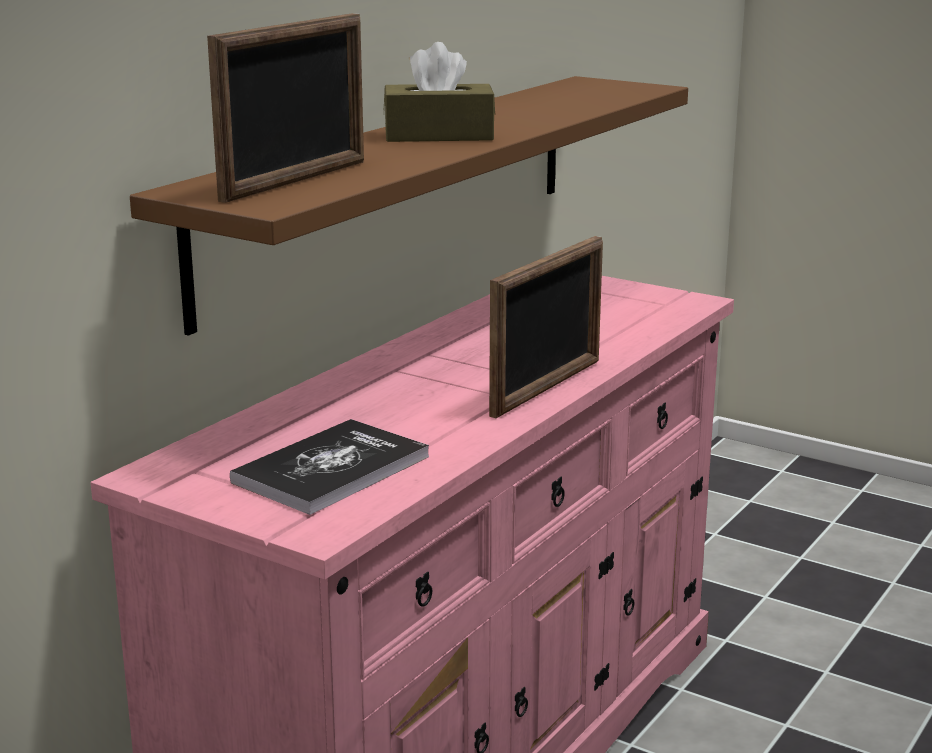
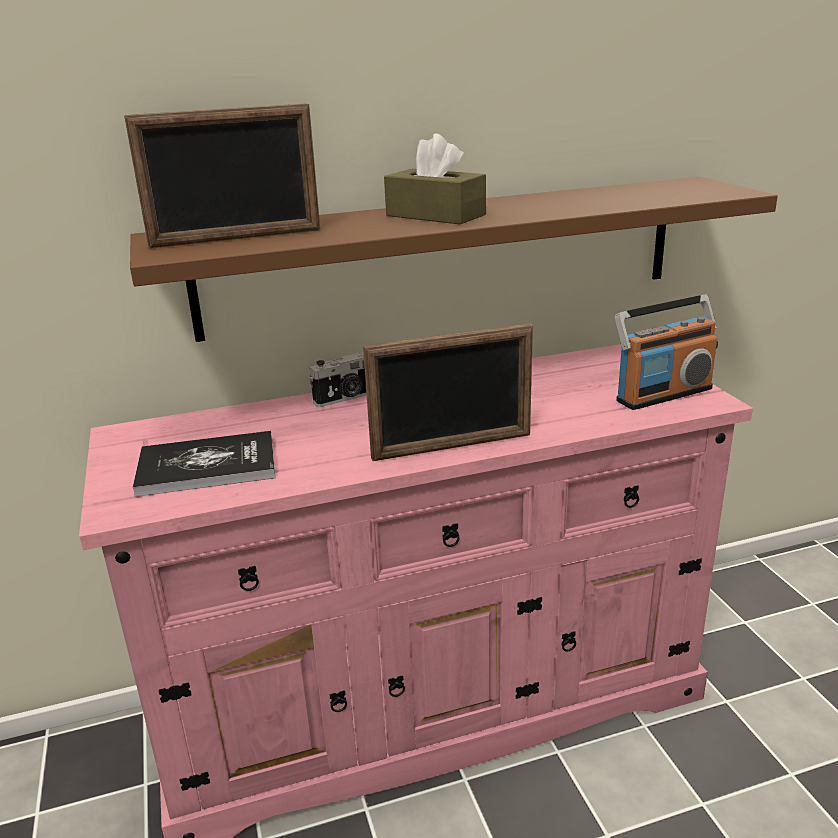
camera: 40 degrees right, 5 degrees up
none -> camera [309,352,367,407]
none -> radio [615,294,718,410]

